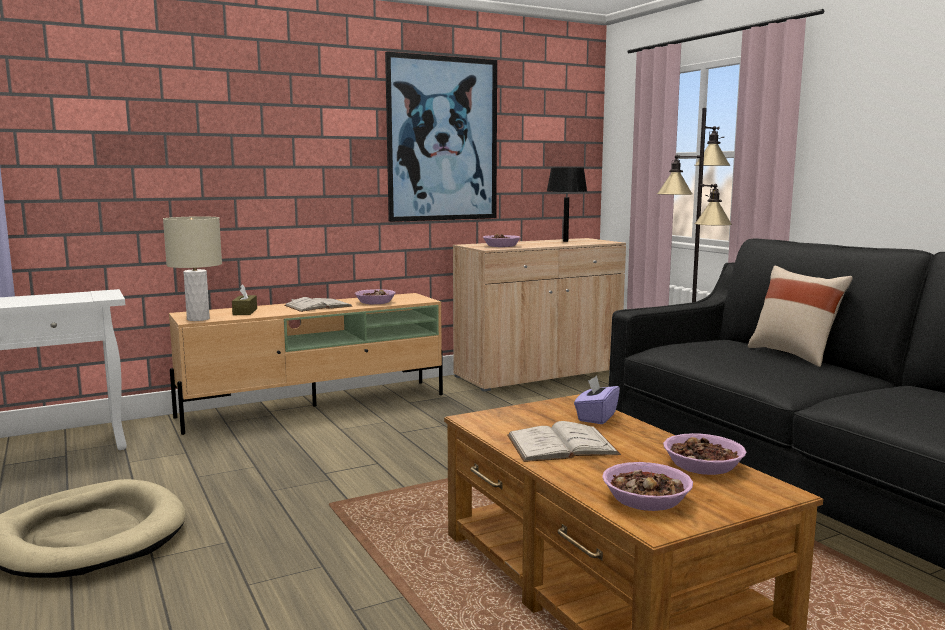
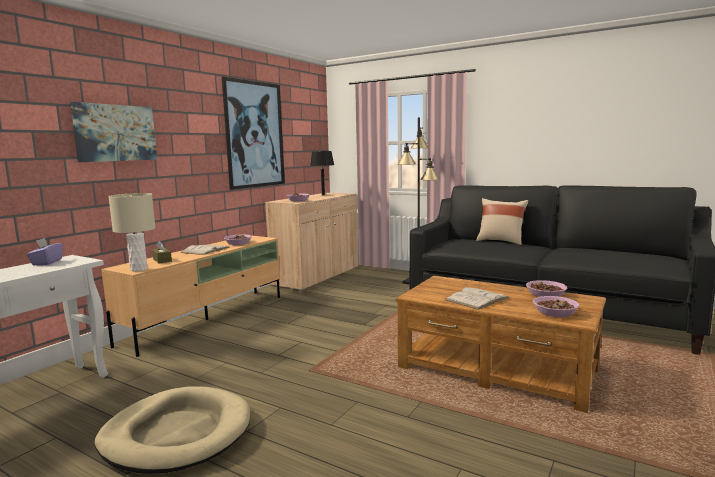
camera: 30 degrees left, 0 degrees up
purple tissue box [574,375,620,424] -> purple tissue box moved to [27,238,63,265]
none -> picture [70,102,157,162]

